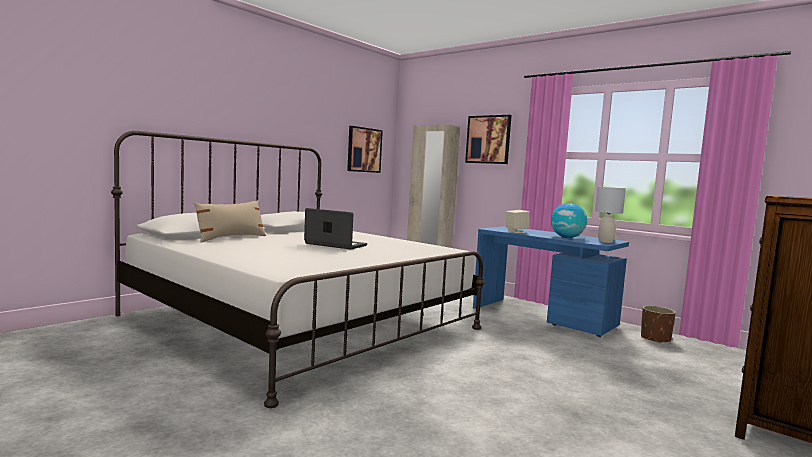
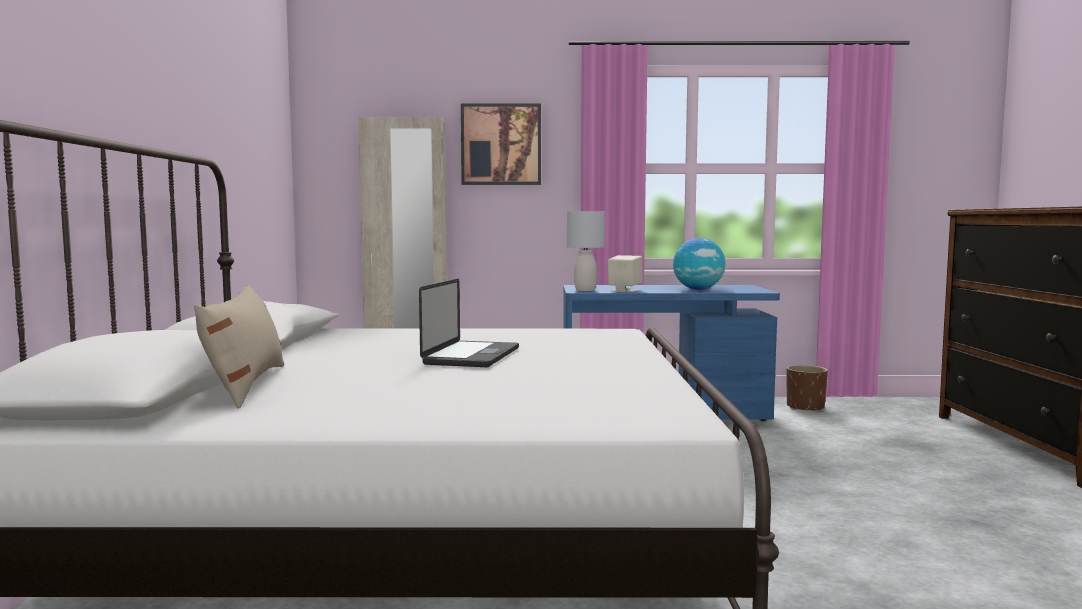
camera: 40 degrees left, 0 degrees up
laptop [304,208,367,249] -> laptop turned 120 degrees clockwise [419,279,519,367]
picture [347,126,383,173] -> none
grey table lamp [595,187,626,243] -> grey table lamp moved to [567,211,605,291]

